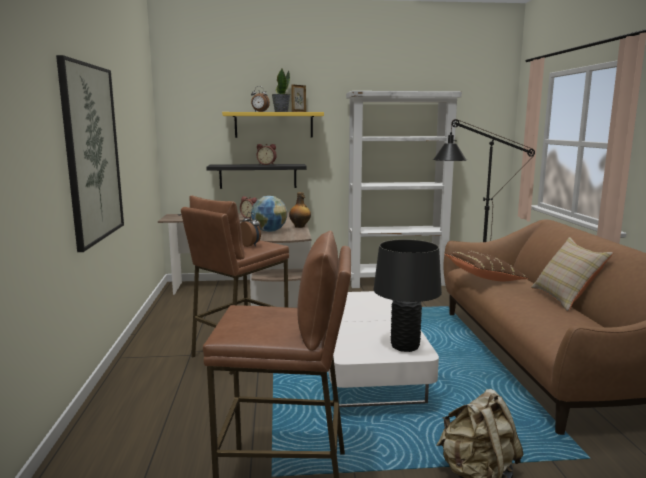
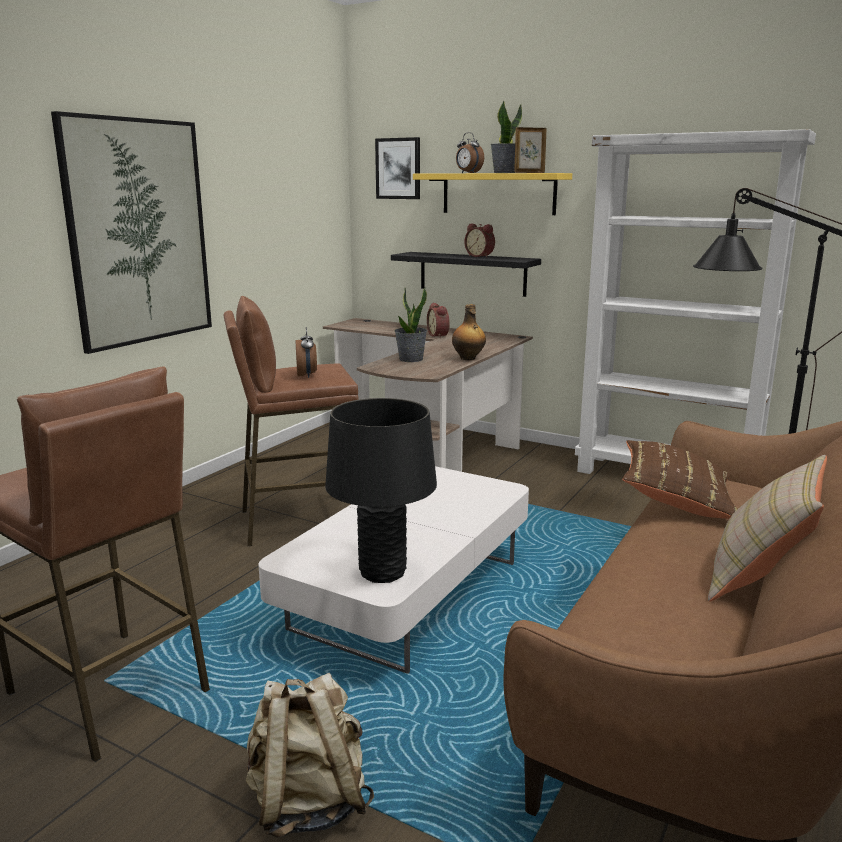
camera: 35 degrees right, 5 degrees up
globe [251,196,287,232] -> potted plant [394,287,427,362]
none -> picture [375,137,420,199]

